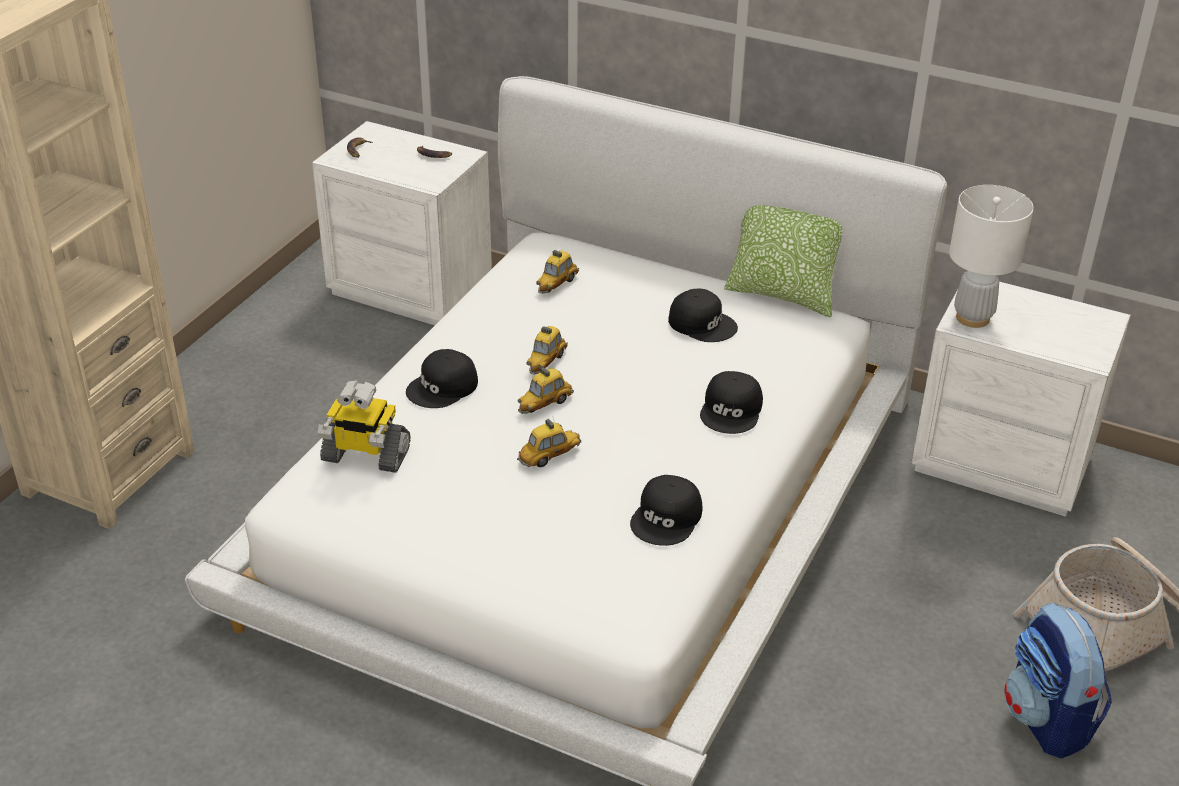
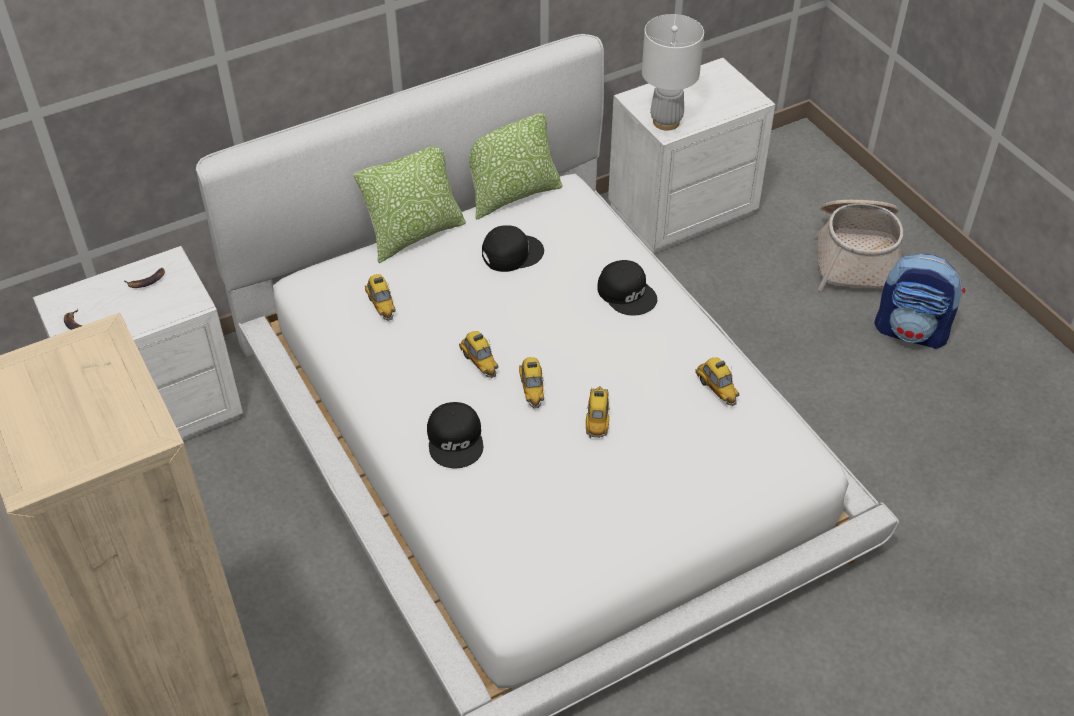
camera: 55 degrees left, 10 degrees up
toy robot [318,380,411,473] -> none
black cap [630,475,702,546] -> toy car [695,357,739,406]
none -> pillow [353,146,466,263]

